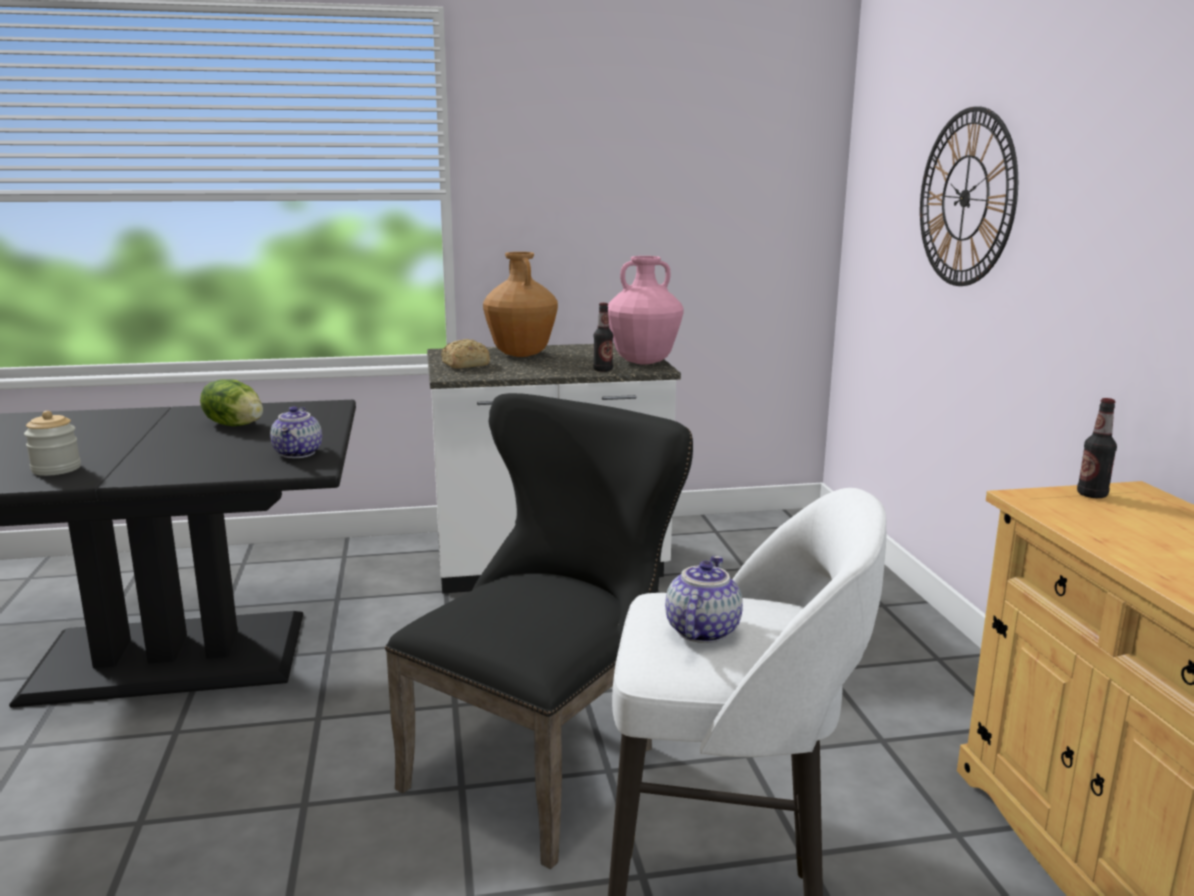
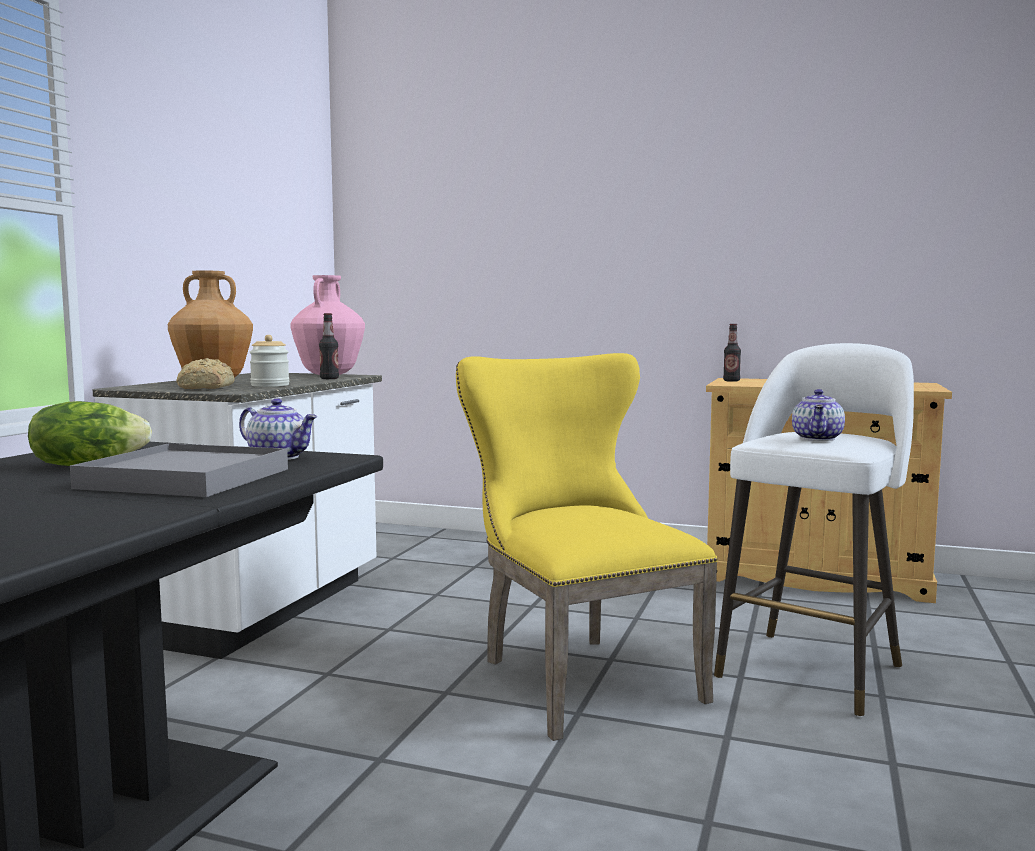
camera: 60 degrees left, 10 degrees down
jar [24,411,81,476] -> jar moved to [249,335,289,387]
black chair [385,393,693,869] -> yellow chair [456,353,718,741]
teapot [665,556,743,643] -> teapot turned 120 degrees counterclockwise [792,389,845,441]
wall clock [920,106,1018,286] -> none
none -> grey tray [70,443,288,497]

